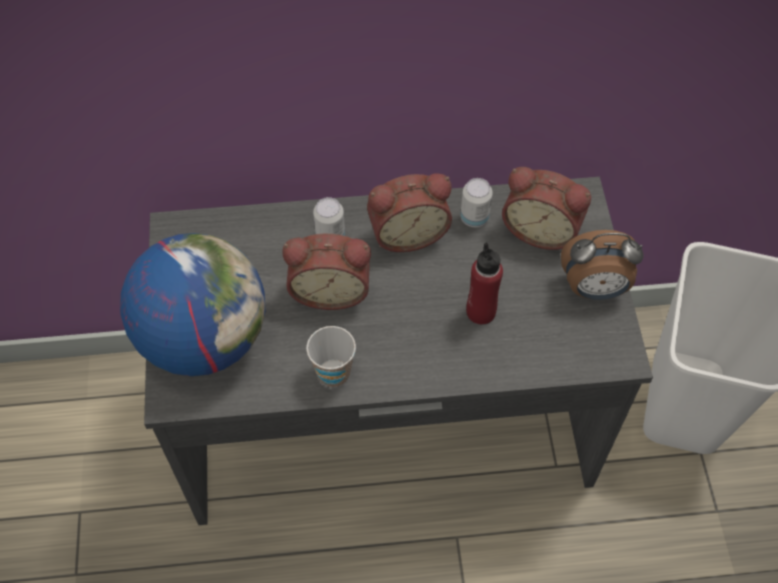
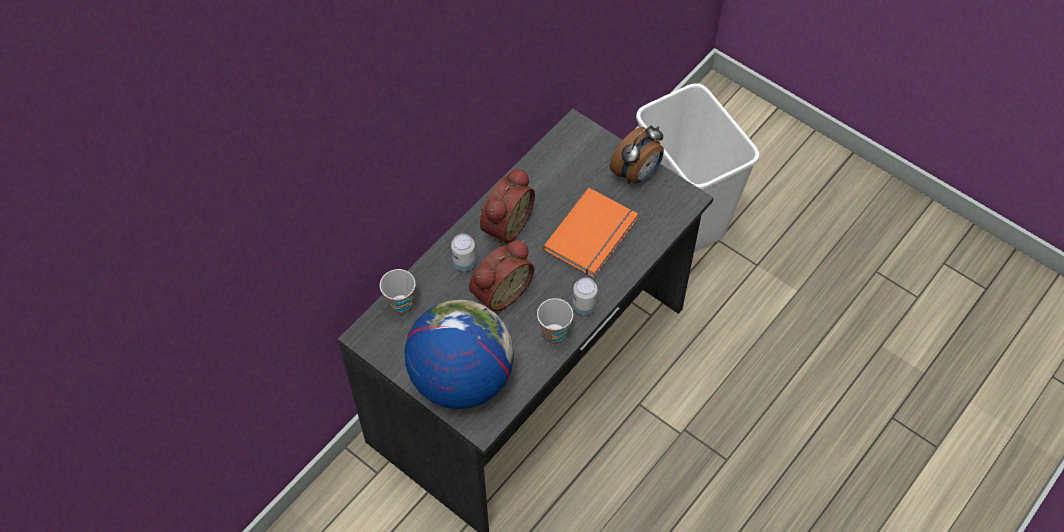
camera: 45 degrees left, 0 degrees up
can [460,178,493,227] -> can moved to [573,277,598,315]
red bottle [466,242,503,325] -> orange book [543,188,638,278]
alarm clock [502,167,591,250] -> none
none -> cup [380,269,416,315]

